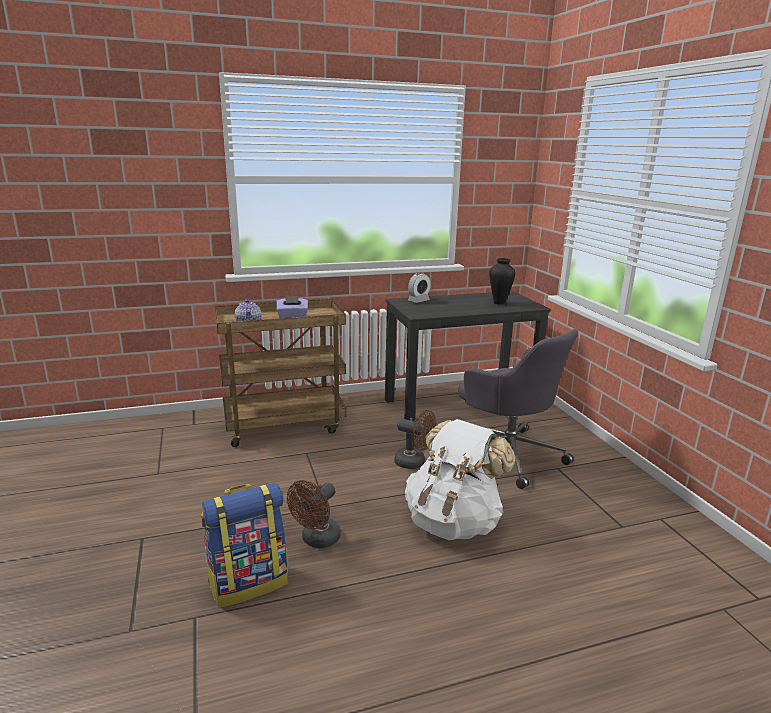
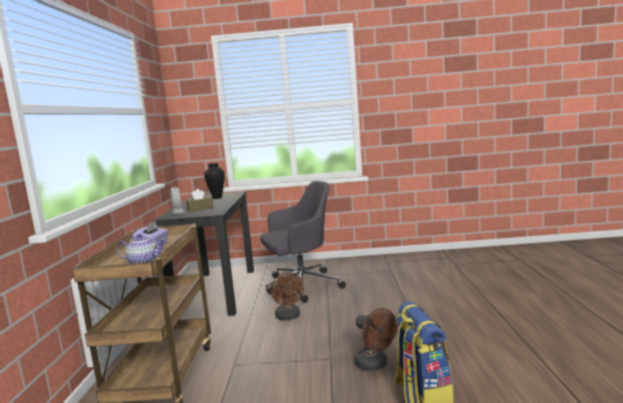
camera: 70 degrees left, 10 degrees down
brown fan [394,410,437,469] -> brown fan turned 120 degrees clockwise [271,273,304,320]
white backpack [405,419,515,540] -> none
none -> brown tissue box [186,189,213,212]

